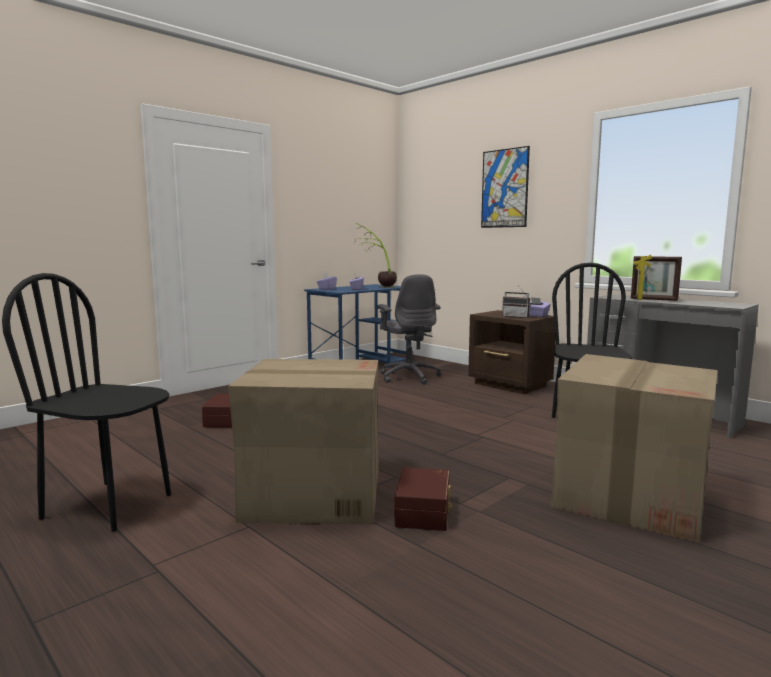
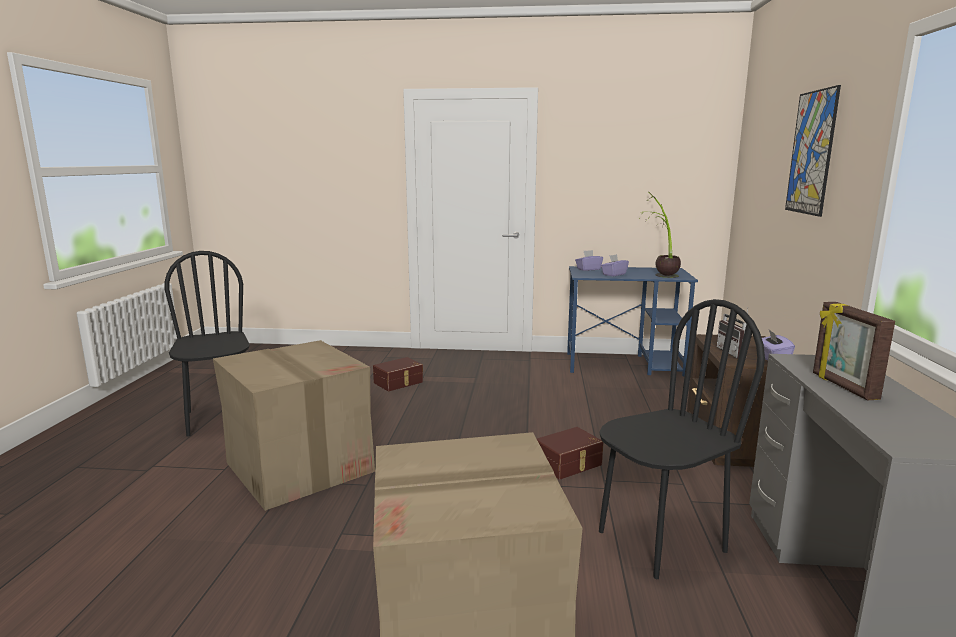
camera: 50 degrees right, 5 degrees up
grey office chair [377,274,441,384] -> none
brown storage box [395,467,452,531] -> brown storage box moved to [537,427,603,480]

